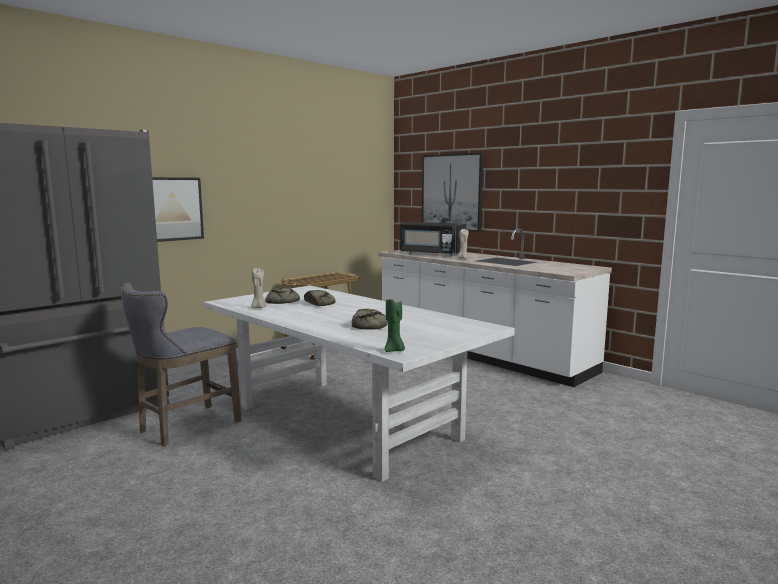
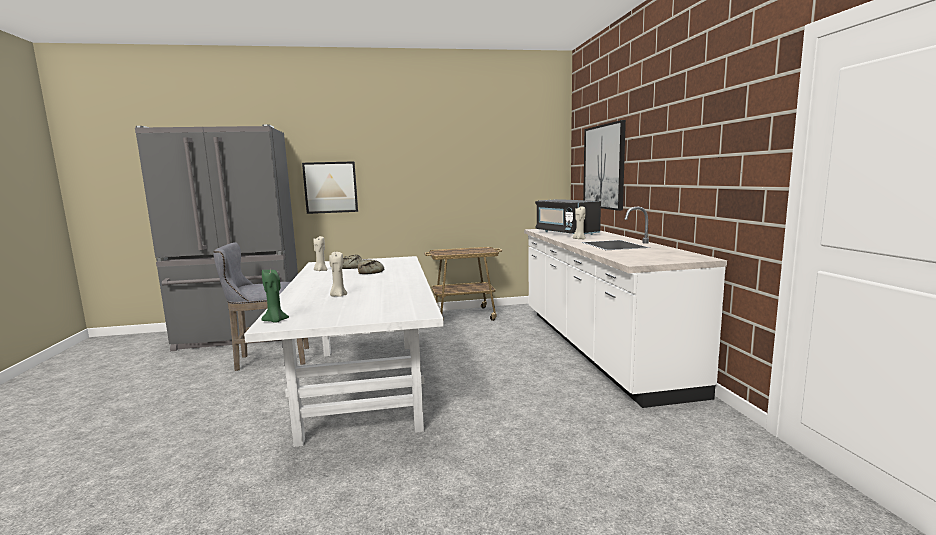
camera: 35 degrees right, 0 degrees up
bread [352,309,388,329] -> beige candle [329,252,347,297]

